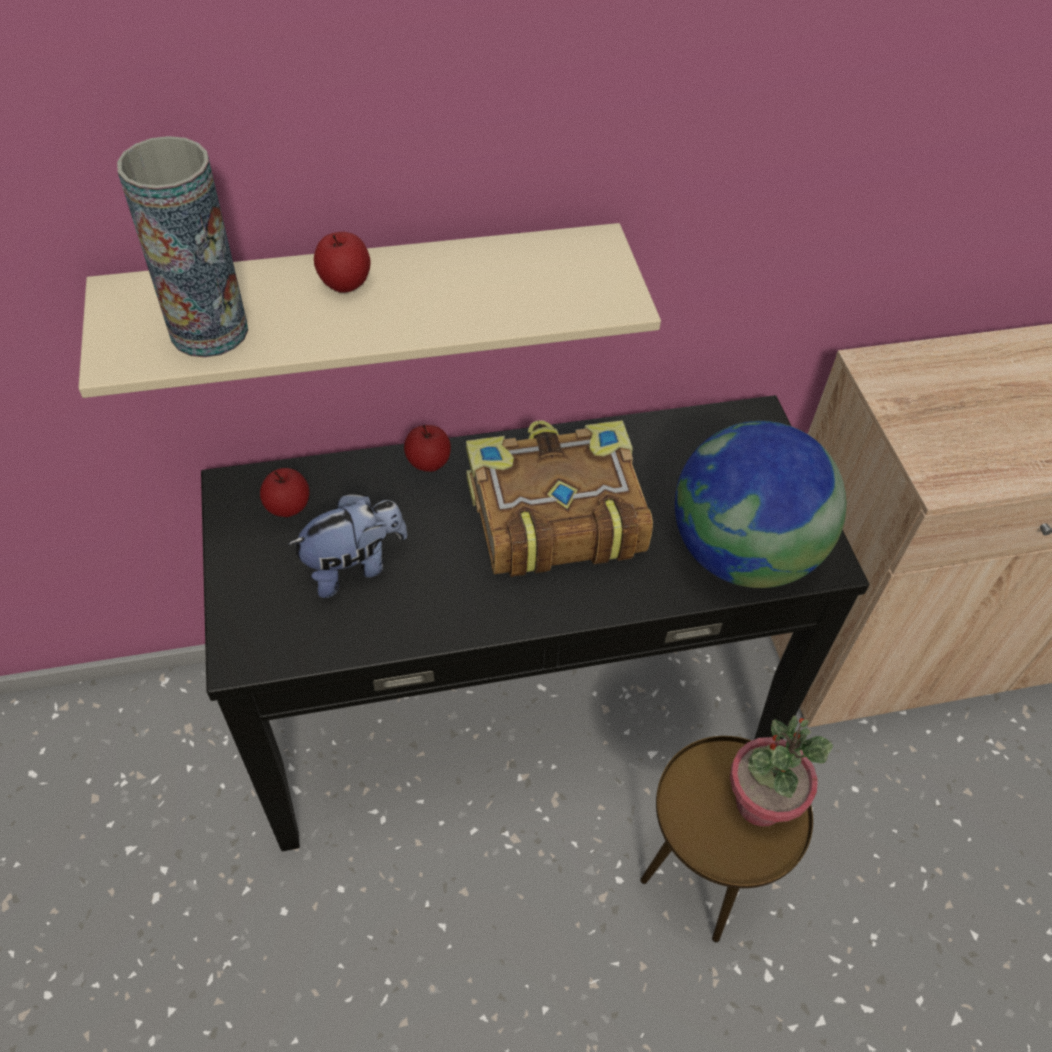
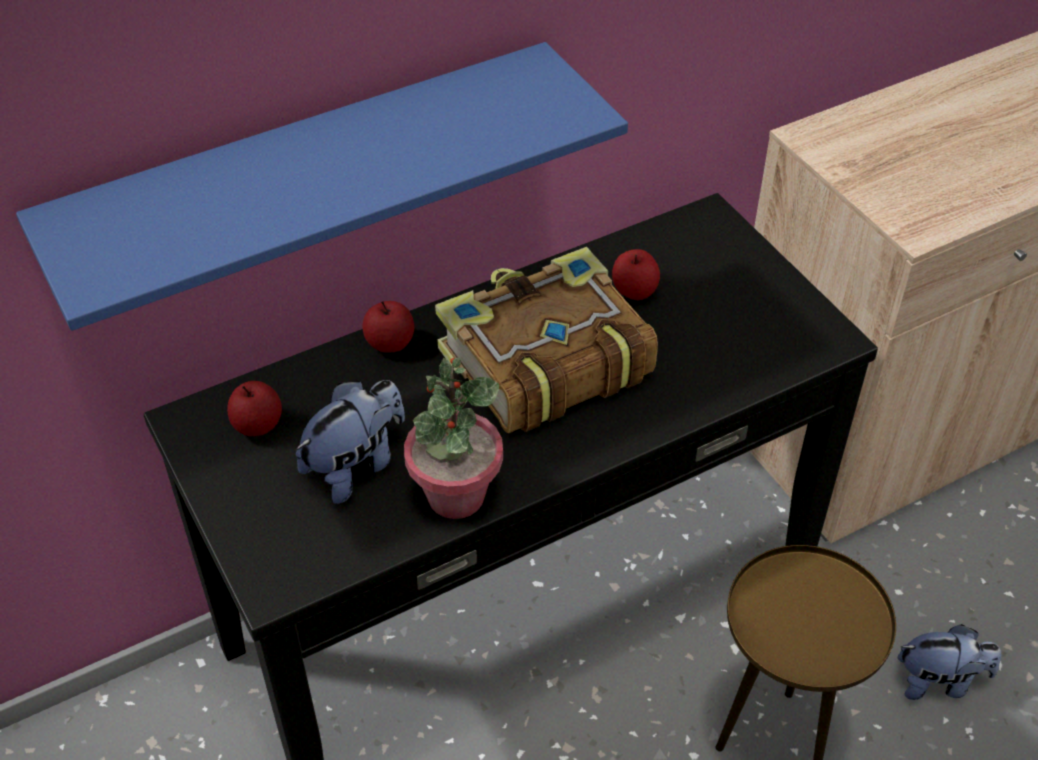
camera: 15 degrees left, 5 degrees down
beige shelf [78,223,661,398] -> blue shelf [16,42,628,331]
vase [117,136,248,358] -> none
apple [314,232,371,293] -> apple moved to [612,249,660,301]
globe [675,421,846,588] -> none
potted plant [730,715,833,827] -> potted plant moved to [404,358,503,519]
none -> plush toy [898,624,1001,700]

